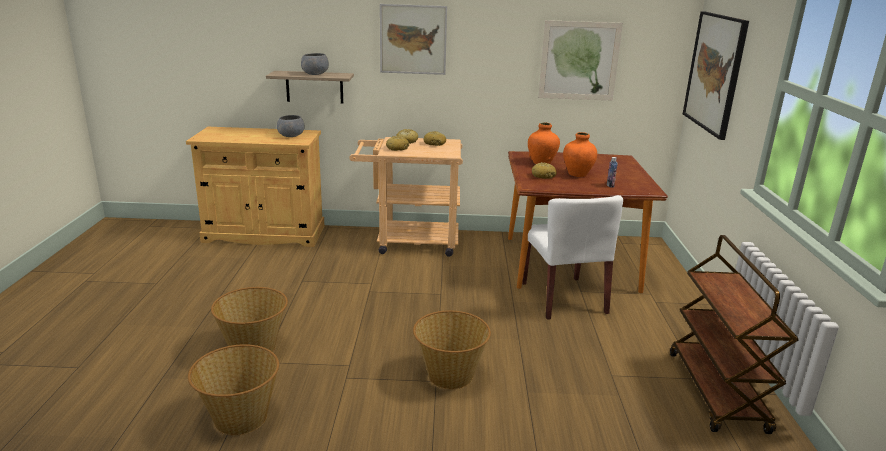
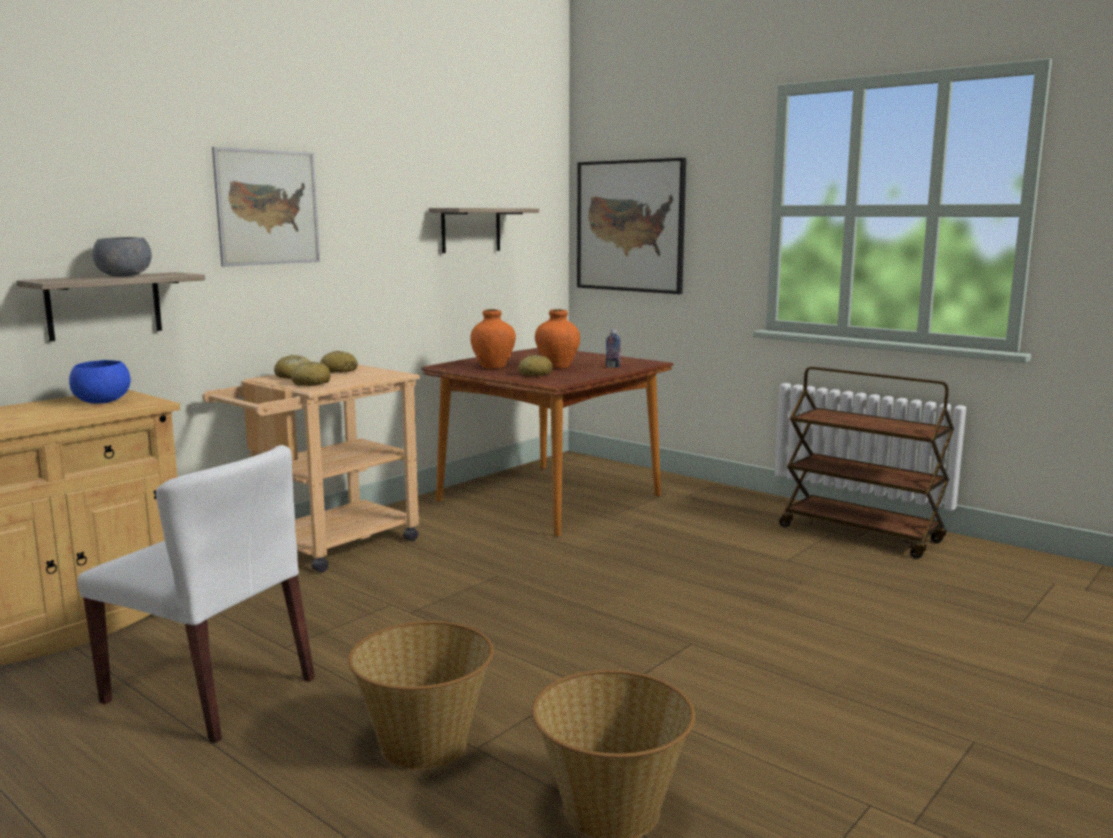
camera: 50 degrees left, 10 degrees down
grey bowl [277,115,305,137] -> blue bowl [69,360,131,404]
basket [413,311,491,389] -> none
white chair [522,195,623,320] -> white chair moved to [77,445,315,743]
picture [538,20,623,100] -> shelf [429,208,539,253]

